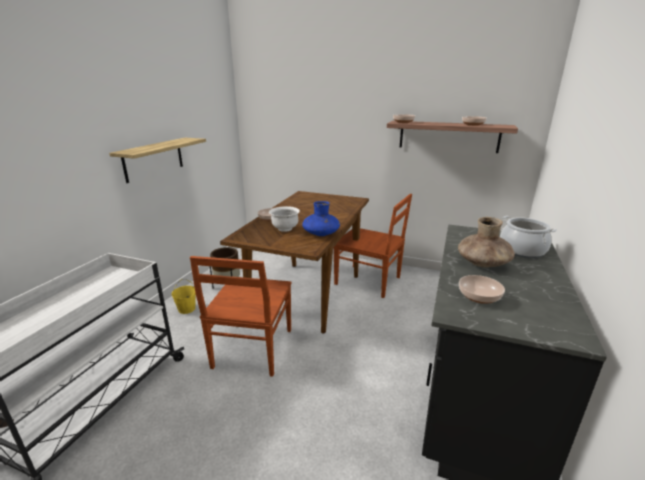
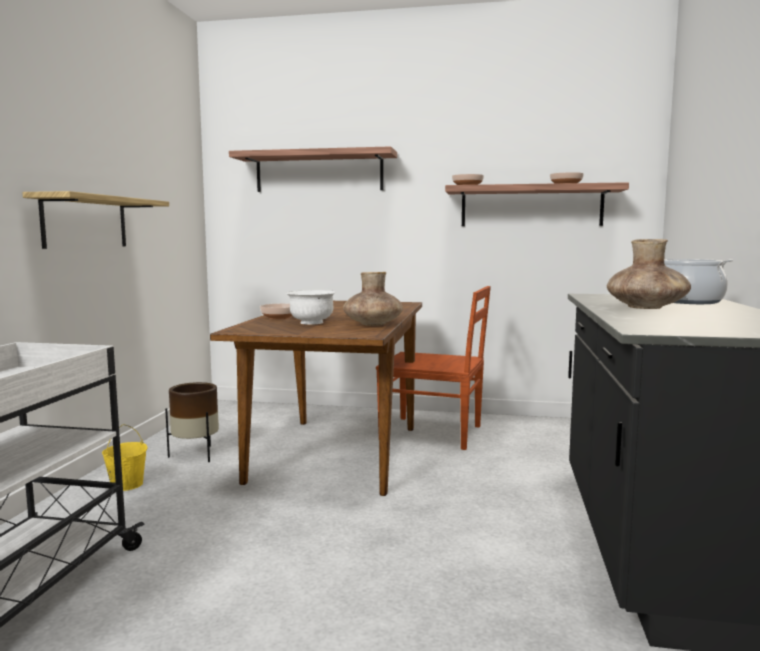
camera: 10 degrees left, 15 degrees down
brown chair [190,256,292,377] -> none
blue vase [302,201,340,236] -> brown vase [343,272,403,326]
bowl [459,275,505,304] -> none
none -> shelf [229,146,397,192]

